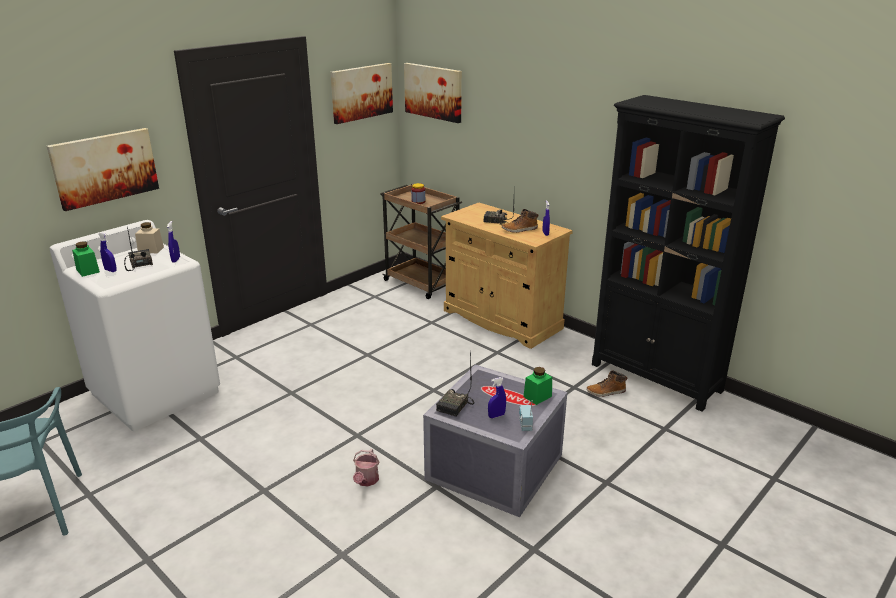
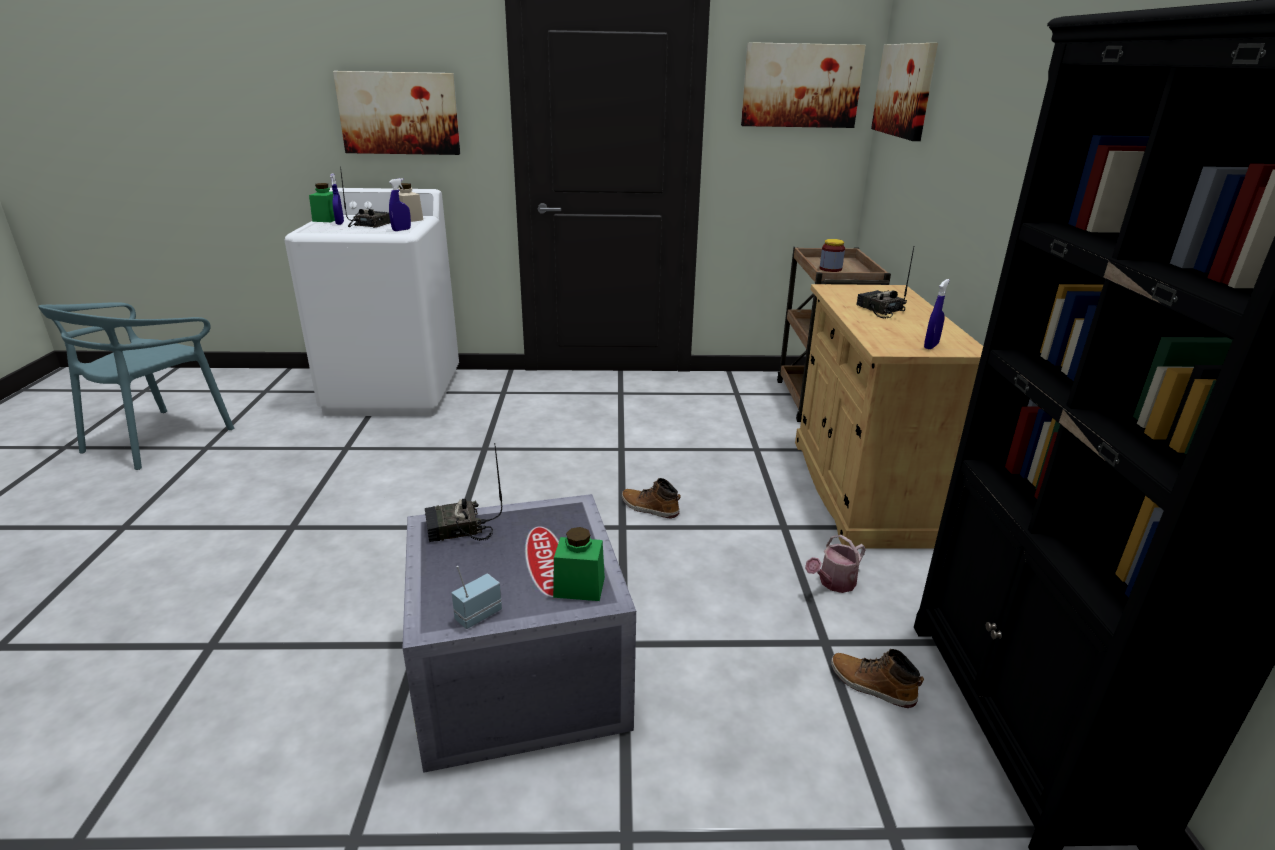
camera: 45 degrees right, 0 degrees up
watering can [353,449,379,486] -> watering can moved to [805,535,866,593]
blue spray bottle [488,377,506,418] -> none
boot [502,209,538,233] -> boot moved to [622,478,681,519]

